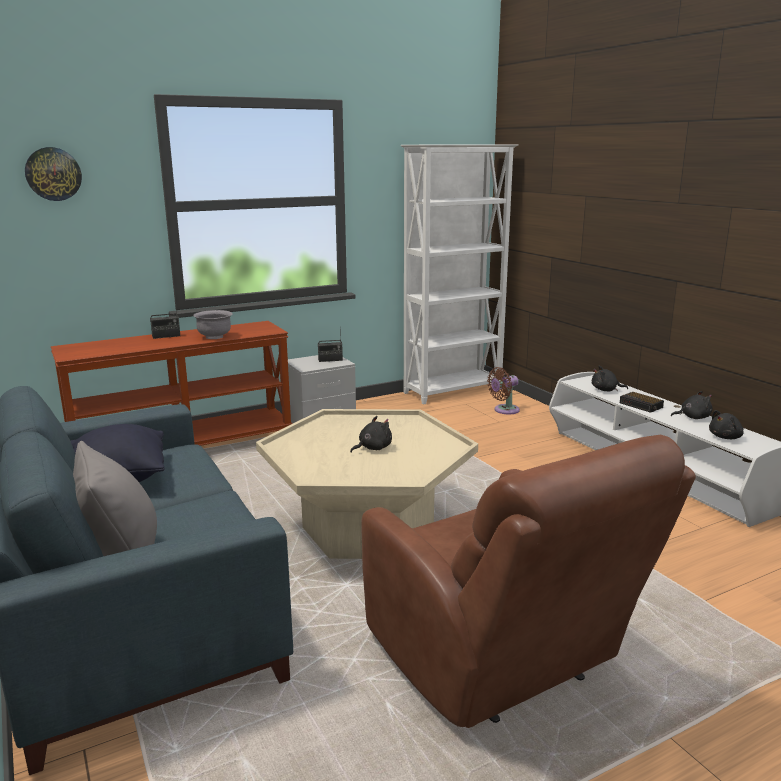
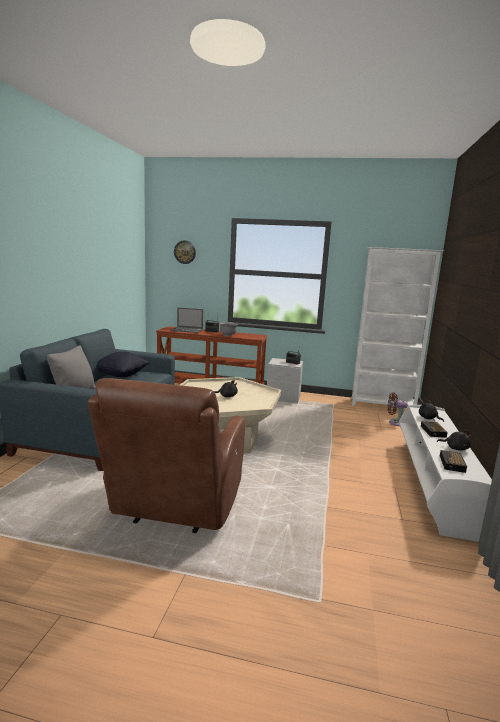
camera: 40 degrees right, 5 degrees down
black plush toy [709,410,744,439] -> alarm clock [440,450,467,473]
none -> laptop [171,307,203,333]

